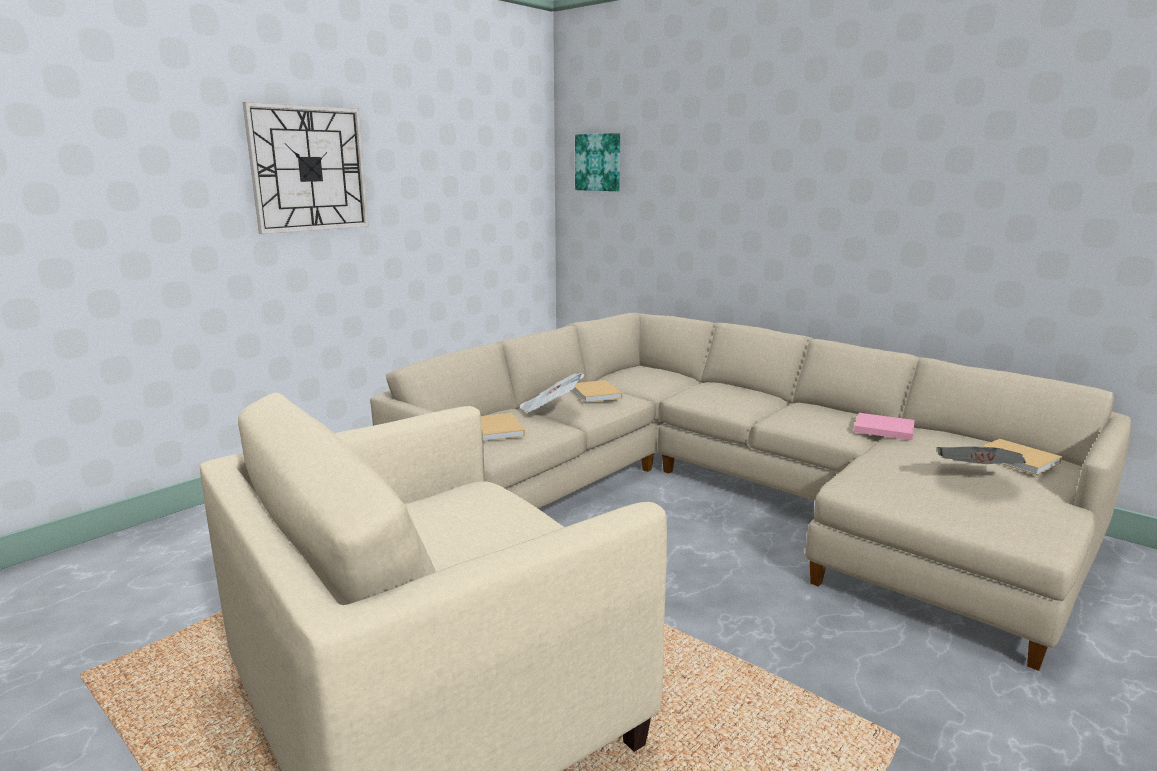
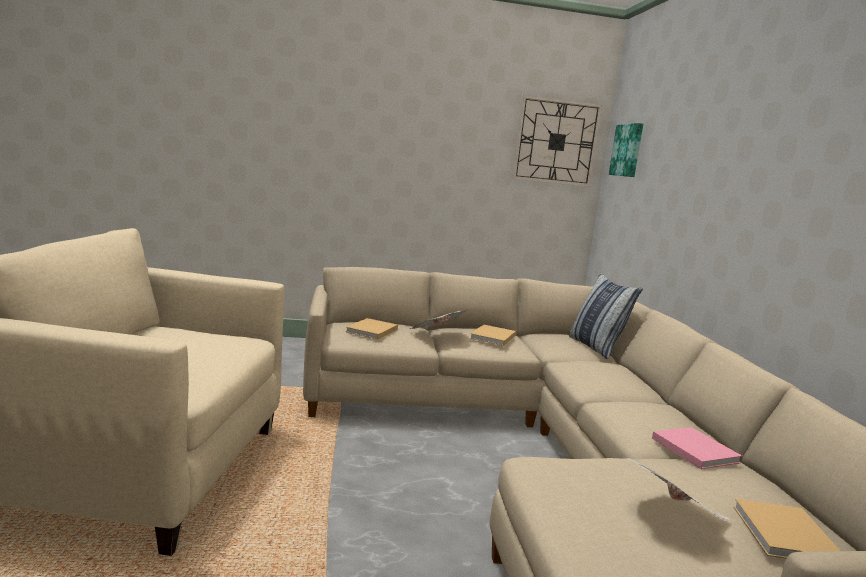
camera: 40 degrees right, 5 degrees down
wall clock [243,102,369,234] -> wall clock moved to [512,95,602,187]
none -> pillow [569,273,643,359]

